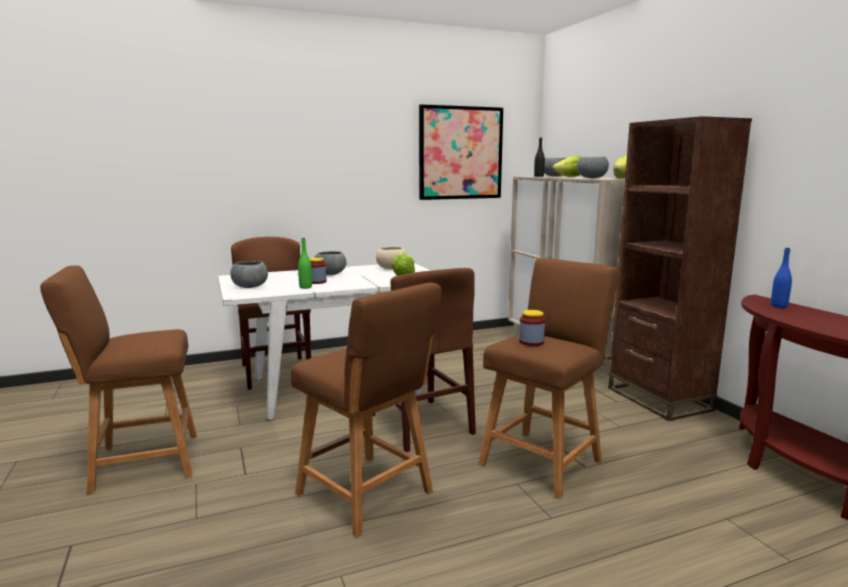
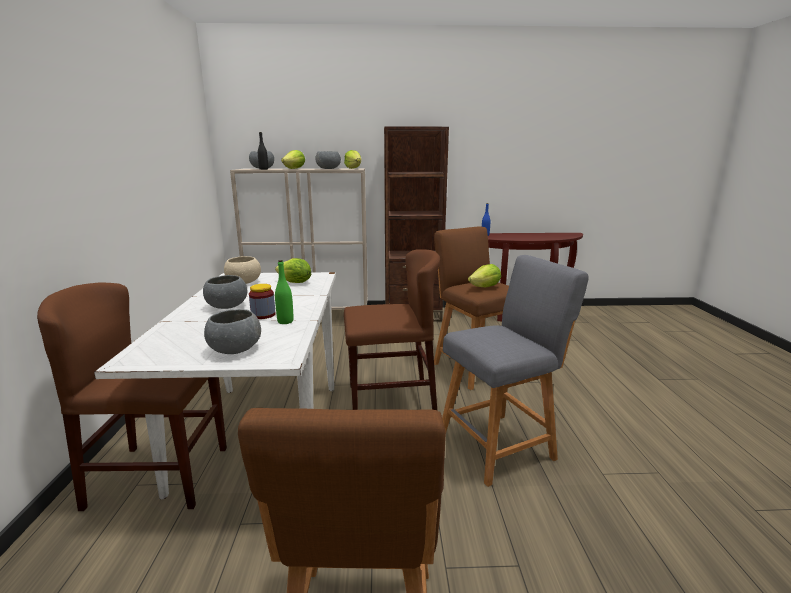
camera: 70 degrees left, 5 degrees up
brown stool [291,282,442,538] -> grey stool [442,255,589,487]
picture [419,104,503,200] -> none
jar [519,310,545,346] -> lettuce [468,264,501,287]

